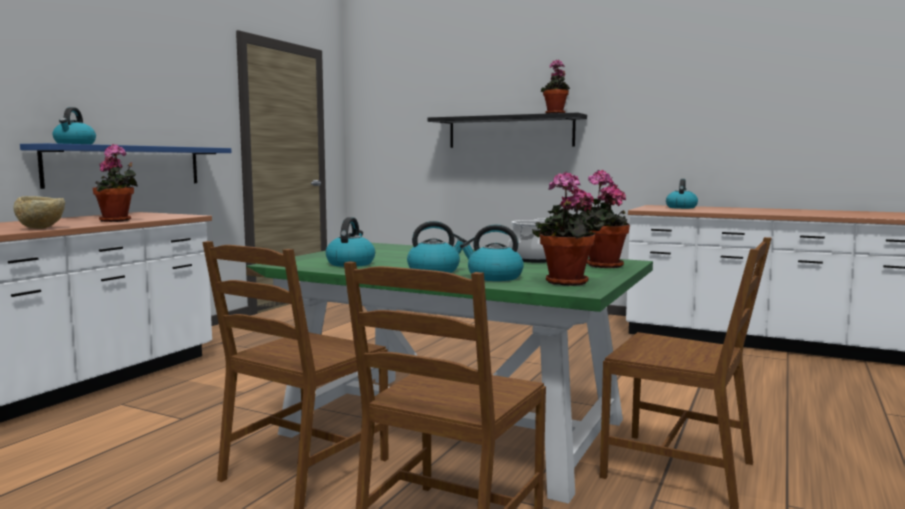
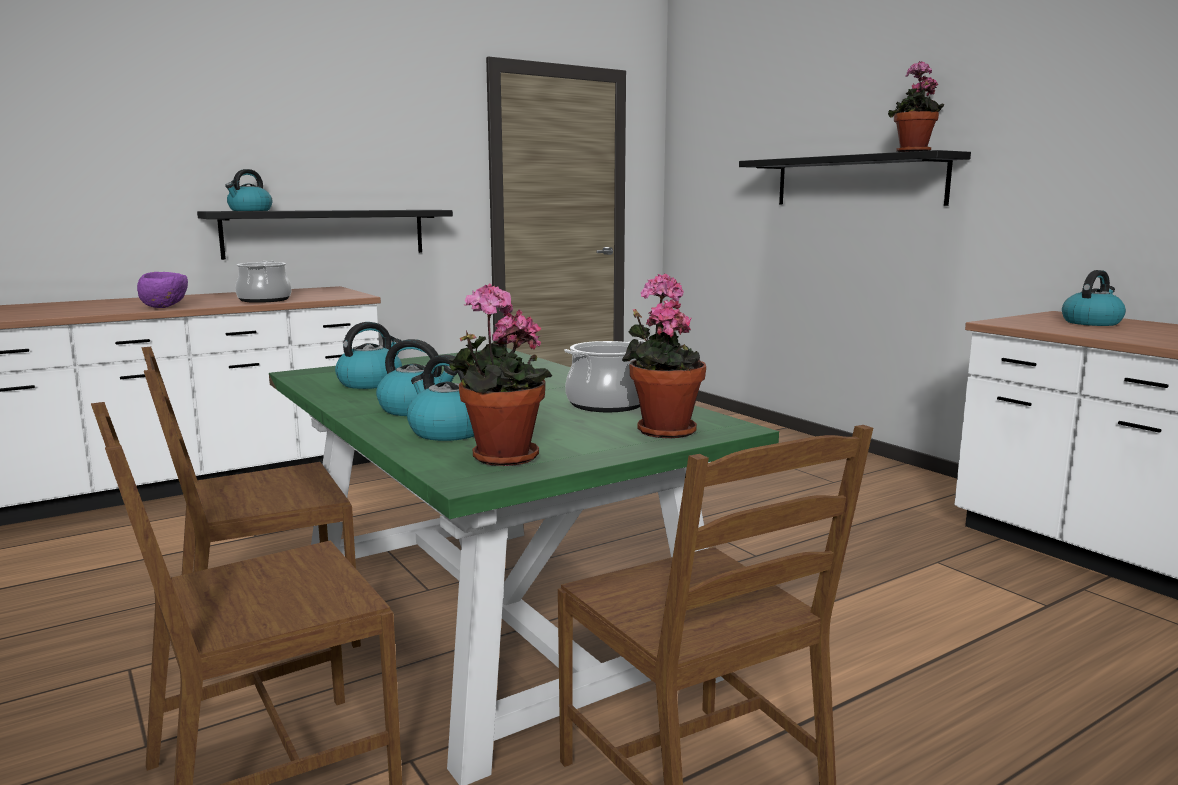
camera: 30 degrees right, 5 degrees up
beige bowl [14,196,65,229] -> purple bowl [137,272,188,308]
blue shelf [20,143,232,189] -> black shelf [197,210,453,260]
potted plant [93,144,138,222] -> cooking pot [235,261,291,303]

